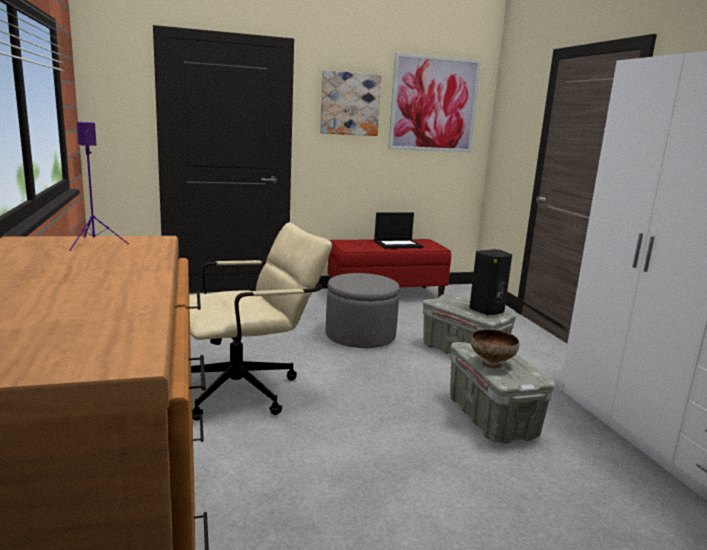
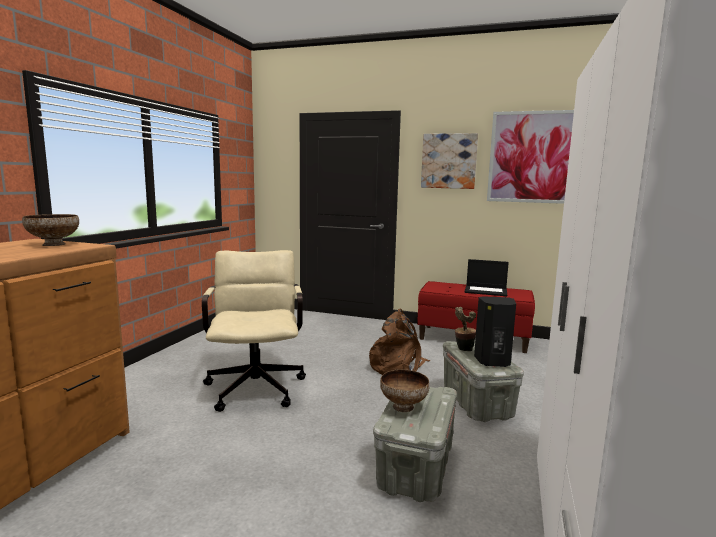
camera: 35 degrees right, 5 degrees down
purple speaker [69,122,129,250] -> bowl [22,214,79,246]
beige office chair [189,223,332,421] -> beige office chair turned 105 degrees counterclockwise [202,250,306,412]
grey ottoman [326,273,400,348] -> brown backpack [369,308,431,375]
none -> potted plant [455,307,476,351]

